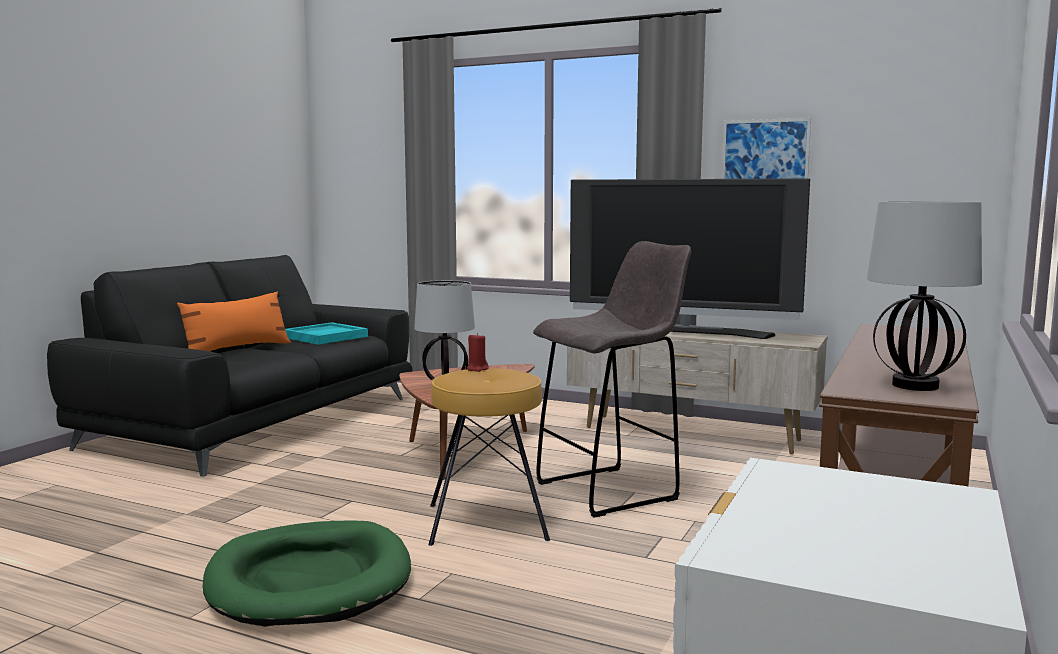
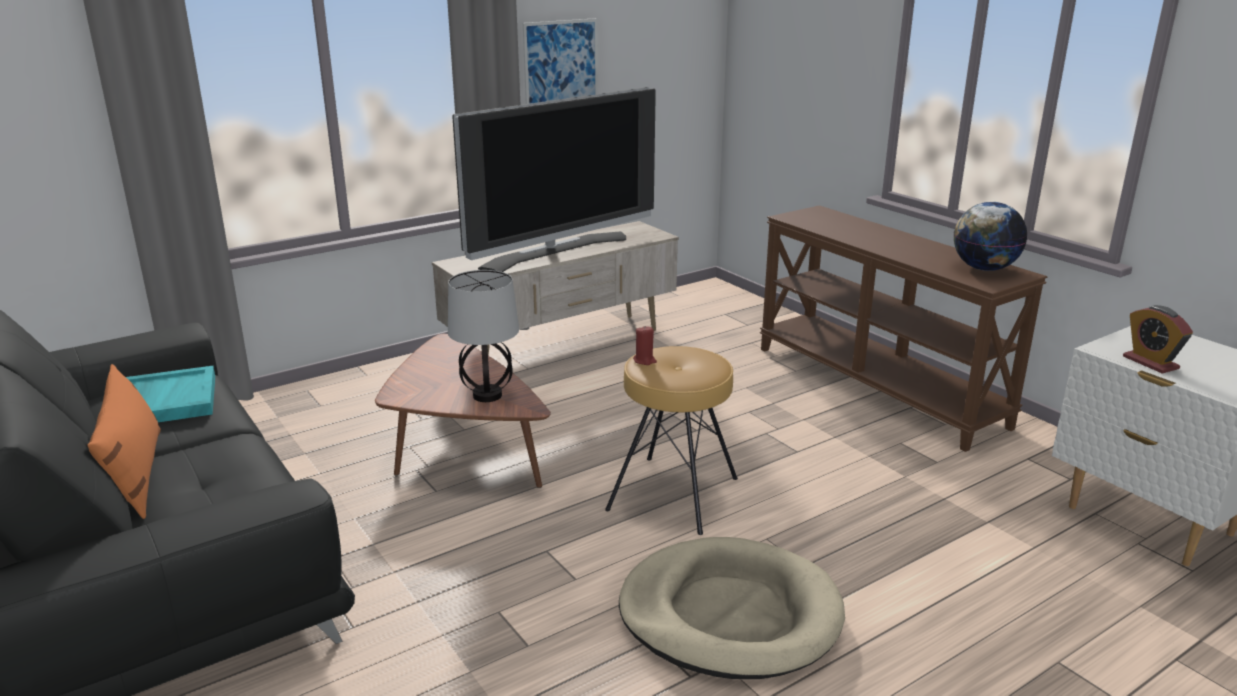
camera: 60 degrees left, 15 degrees up
green dog bed [203,520,411,627] -> beige dog bed [619,537,845,679]
grey stool [533,241,691,518] -> none
table lamp [867,201,982,391] -> globe [954,202,1027,271]
none -> alarm clock [1123,305,1193,373]

